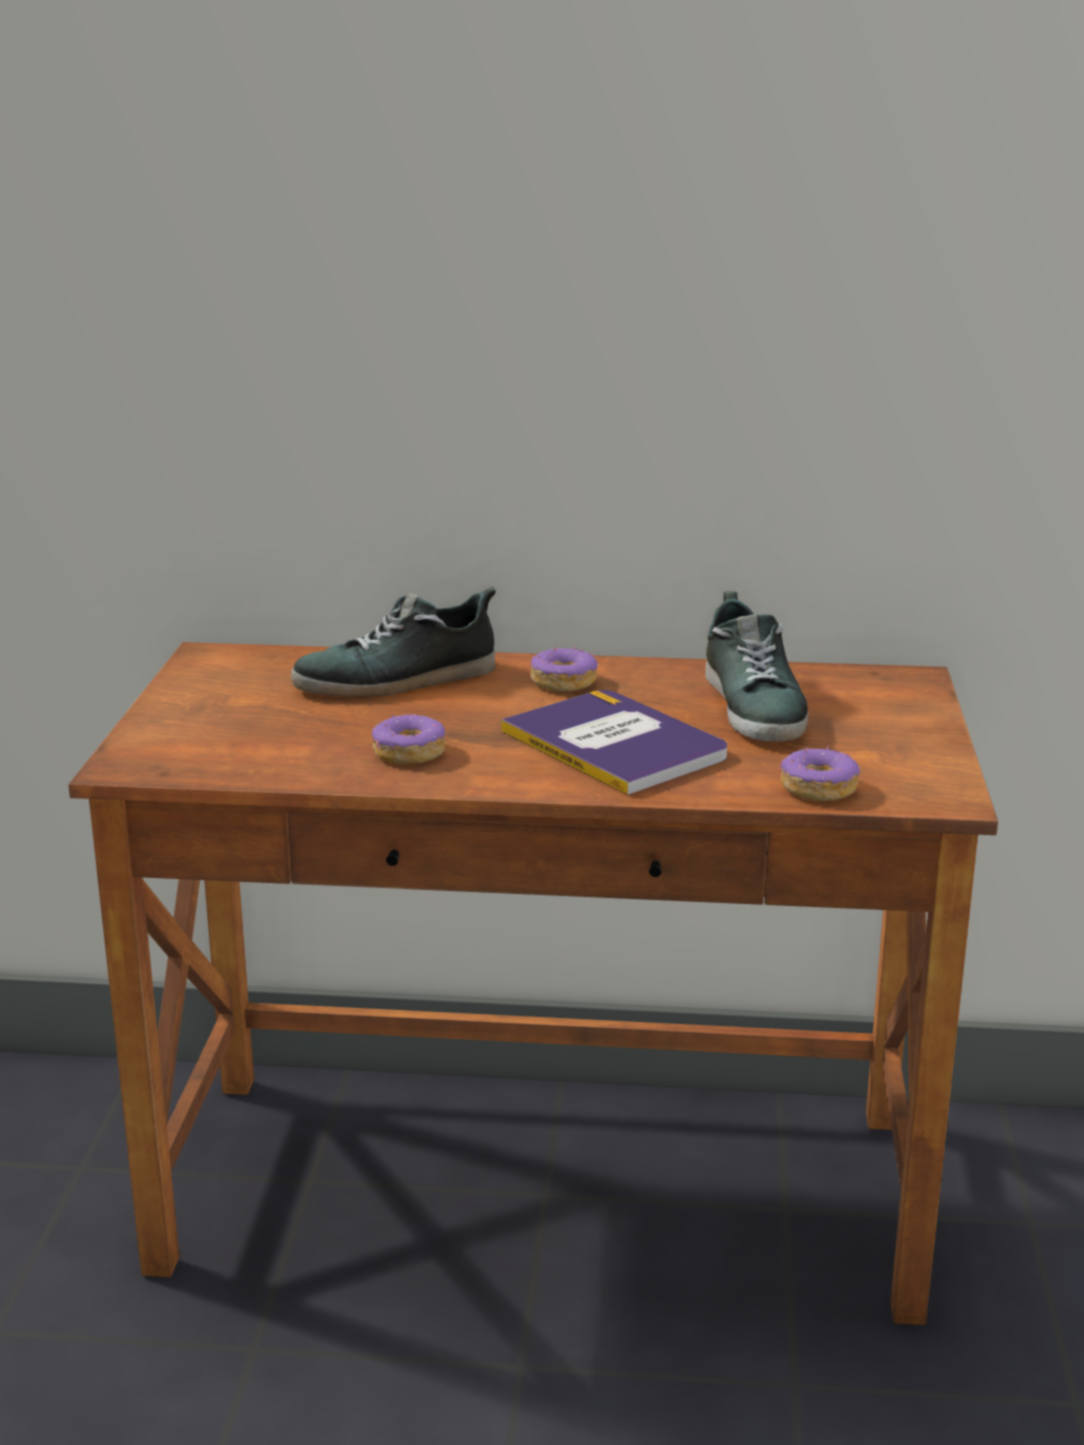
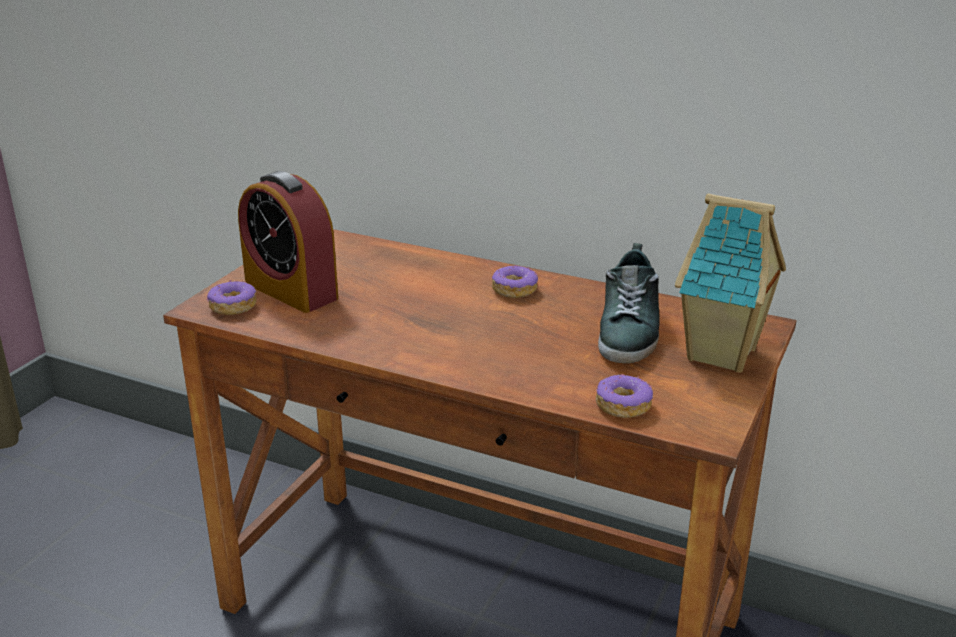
camera: 20 degrees right, 5 degrees up
shoe [291,587,496,697] -> none
donut [372,714,446,764] -> donut moved to [206,280,257,315]
book [501,690,727,795] -> none
none -> alarm clock [238,171,338,313]
none -> toy house [675,193,786,373]

